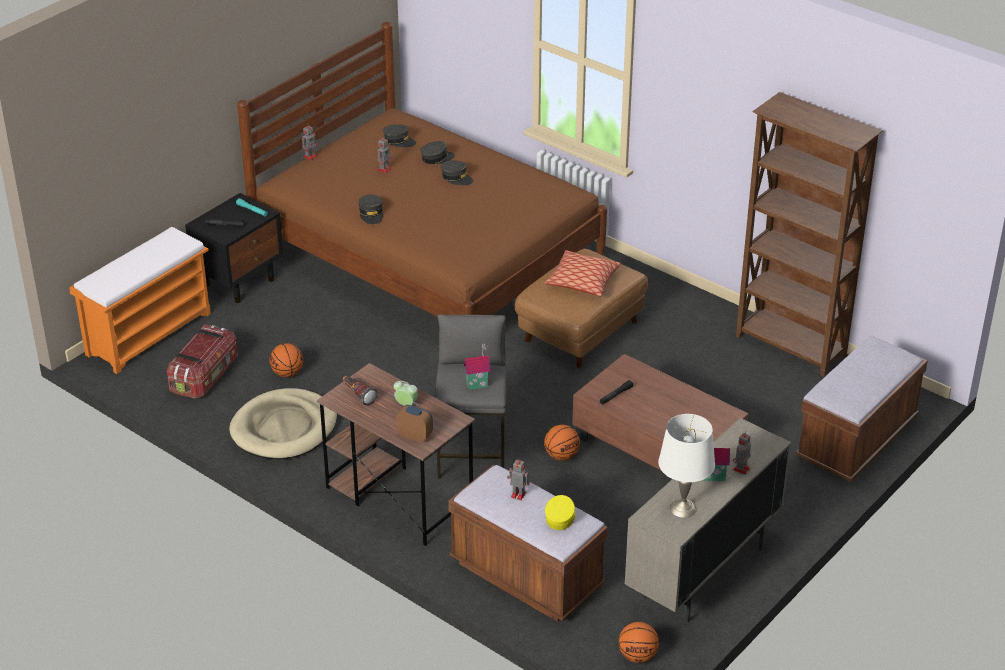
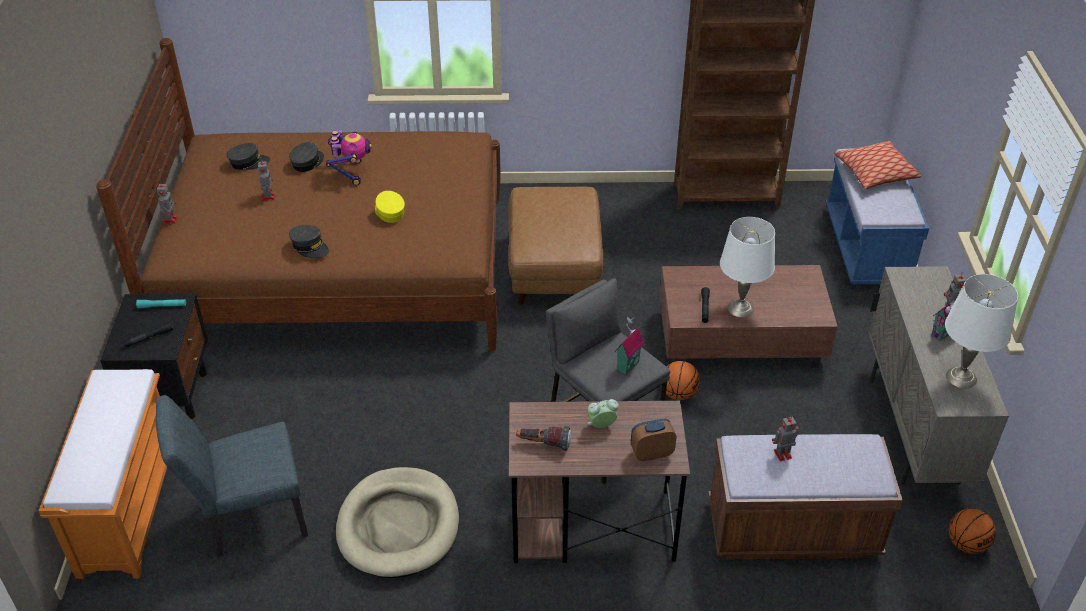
camera: 40 degrees left, 5 degrees up
storage box [167,324,238,399] -> grey chair [156,395,308,557]
basketball [269,343,303,377] -> none
grey cap [441,160,473,185] -> toy robot [326,130,372,186]
pillow [545,250,621,297] -> pillow moved to [834,141,921,189]
yellow cap [545,495,575,530] -> yellow cap moved to [375,191,405,223]
brown bench [796,336,928,482] -> blue bench [825,149,929,285]
none -> white table lamp [720,217,775,317]

